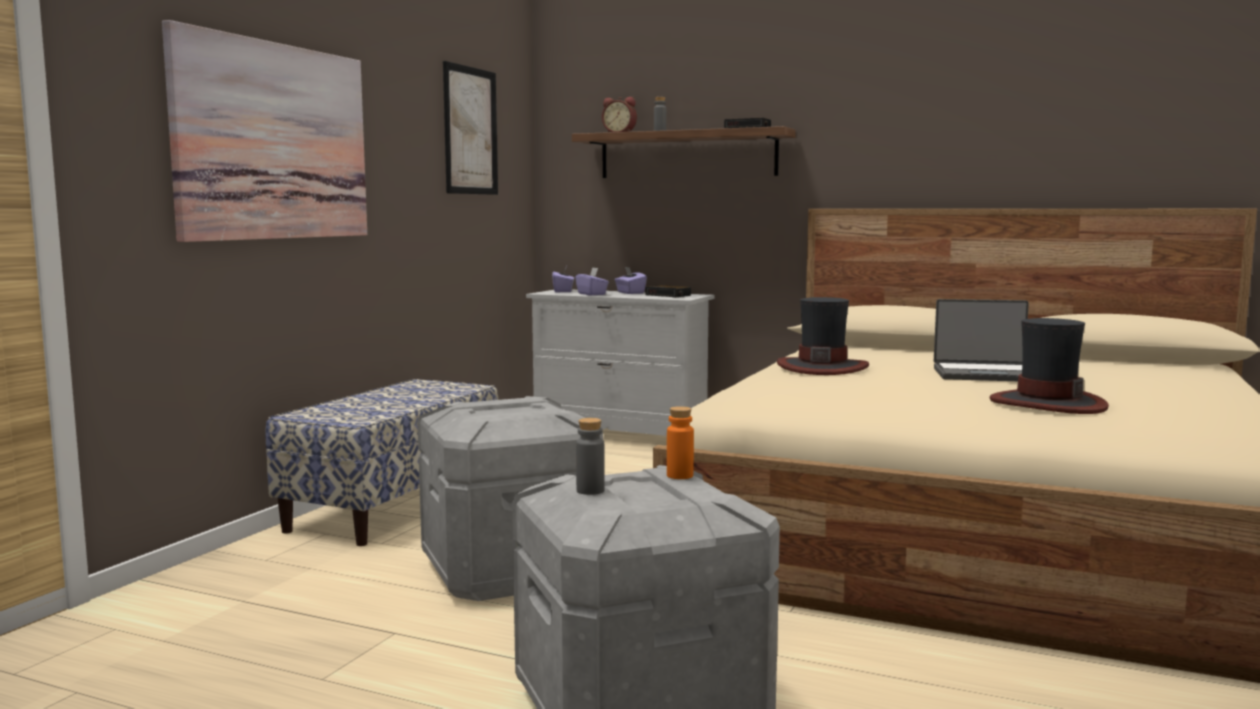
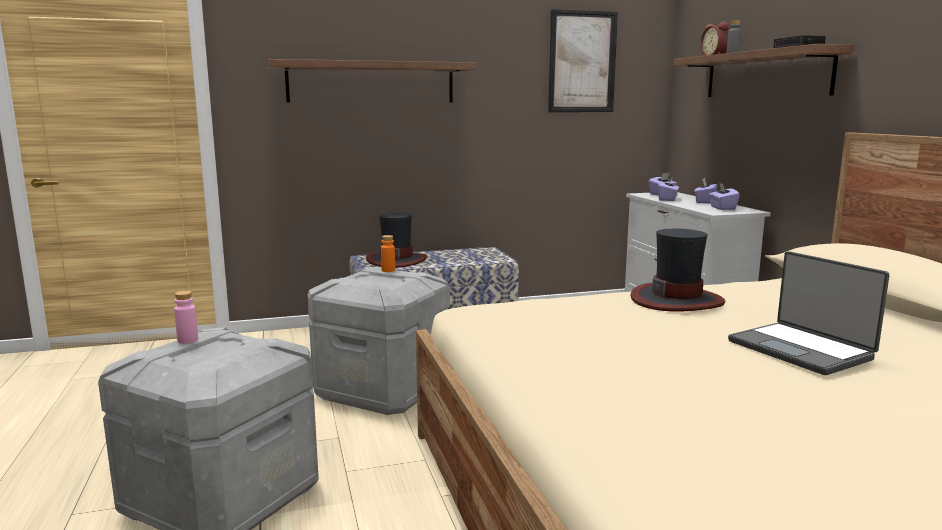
camera: 50 degrees right, 5 degrees up
picture [162,20,367,242] -> shelf [268,59,475,103]
grey bottle [576,418,605,495] -> pink bottle [174,291,198,344]
alarm clock [646,285,691,297] -> purple tissue box [709,183,740,210]
orange bottle [667,406,694,479] -> orange bottle moved to [381,235,395,272]
hat [990,318,1109,414] -> hat moved to [366,213,427,268]

